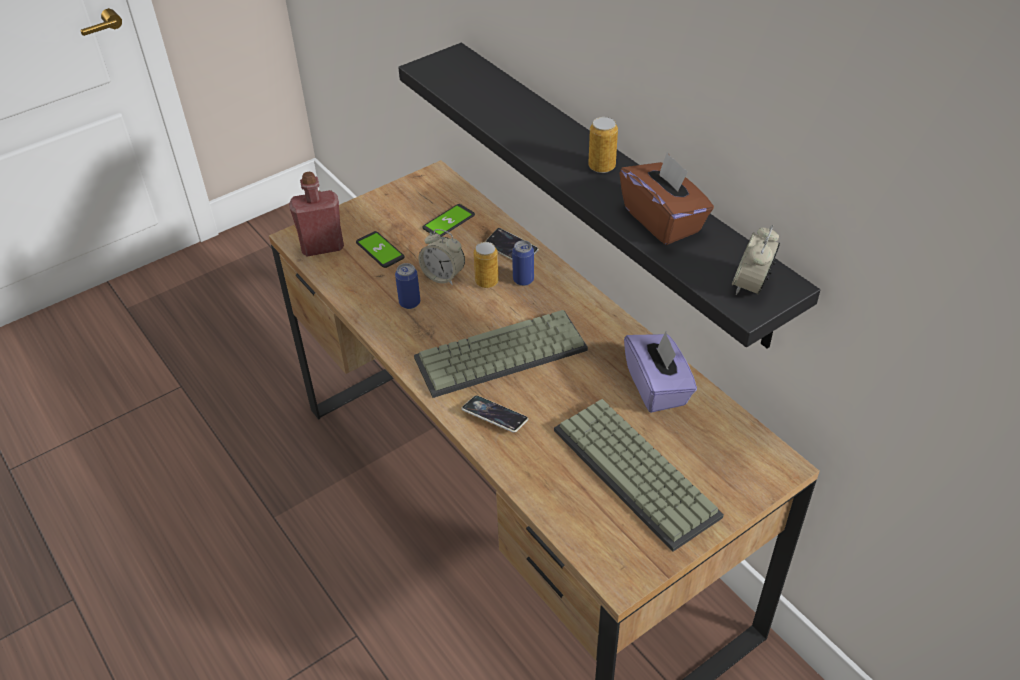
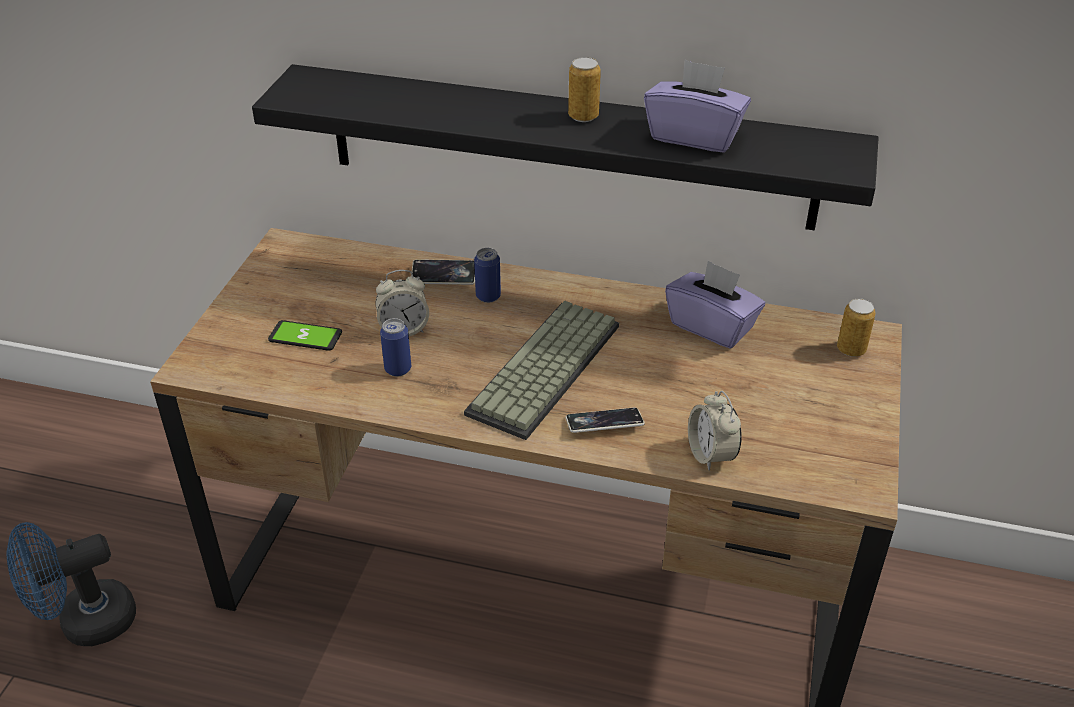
camera: 40 degrees left, 5 degrees down
red bottle [289,172,344,257] -> none
phone [422,204,475,237] -> none
can [474,242,499,288] -> can moved to [837,298,876,357]
keyboard [554,399,724,552] -> none
brown tissue box [619,152,714,245] -> purple tissue box [644,60,751,153]
alarm clock [731,225,780,295] -> alarm clock moved to [688,391,742,471]
none -> blue fan [6,522,136,646]

